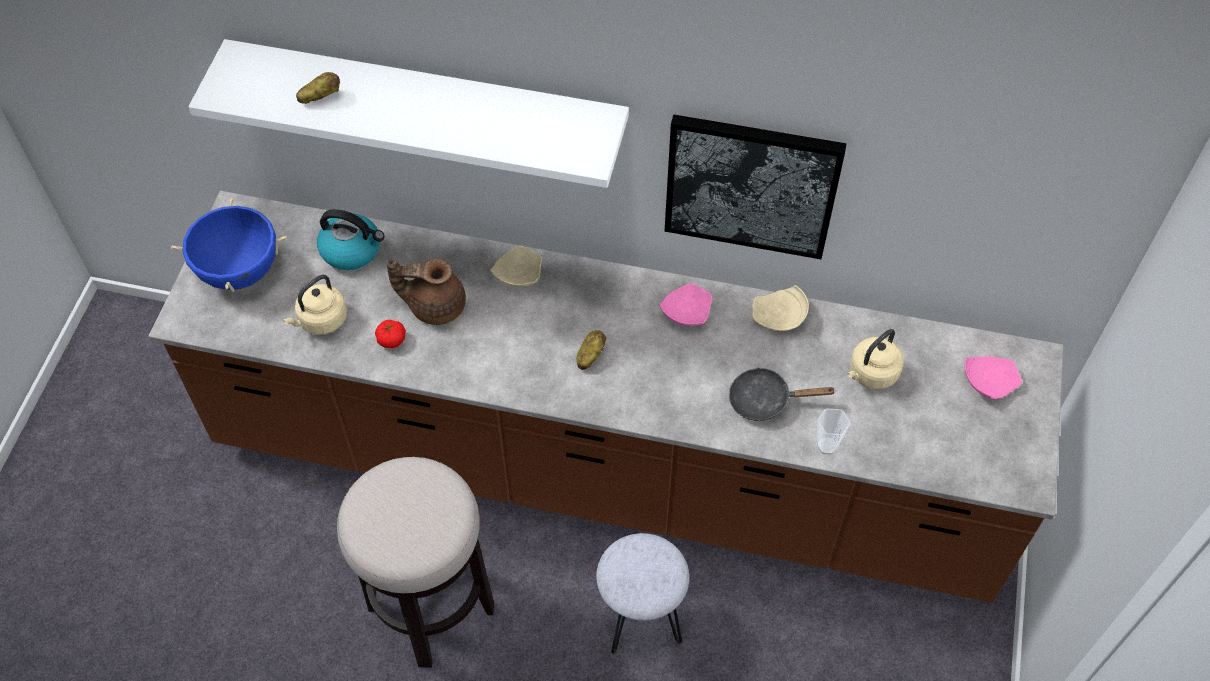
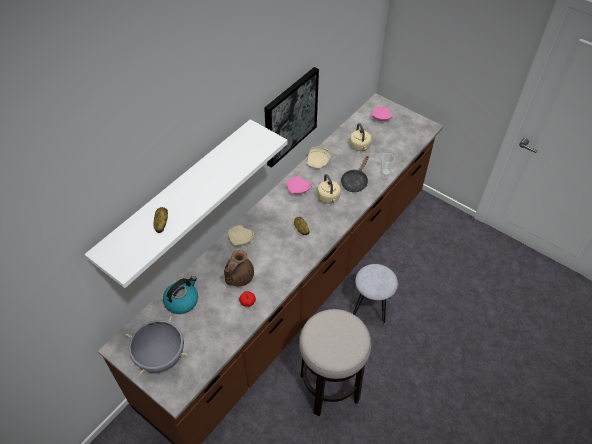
camera: 65 degrees left, 5 degrees down
blue cooking pot [171,198,287,292] -> grey cooking pot [126,316,187,375]
beige kettle [283,275,347,335] -> beige kettle moved to [317,174,341,203]

